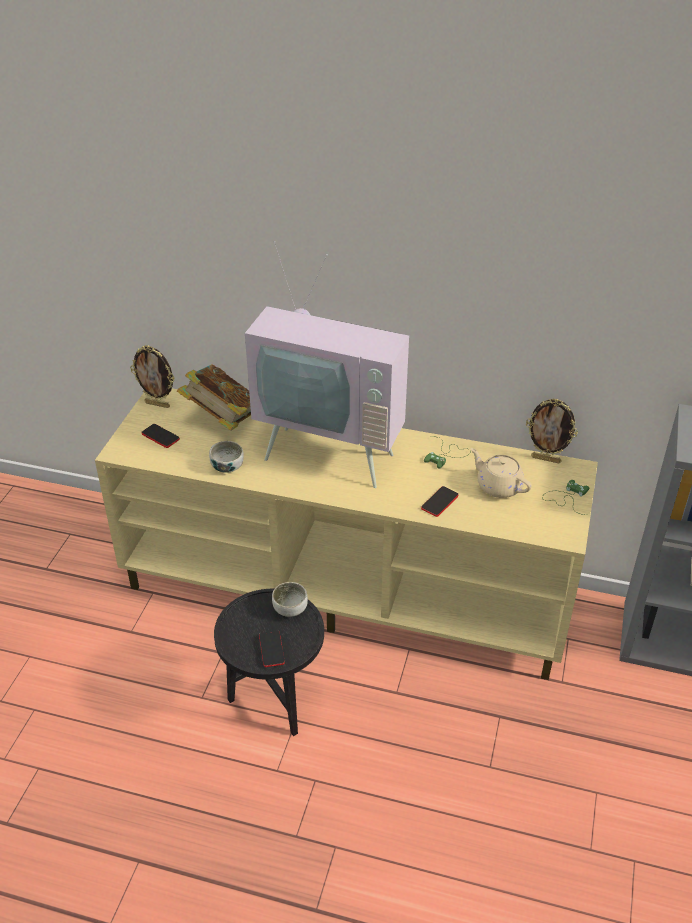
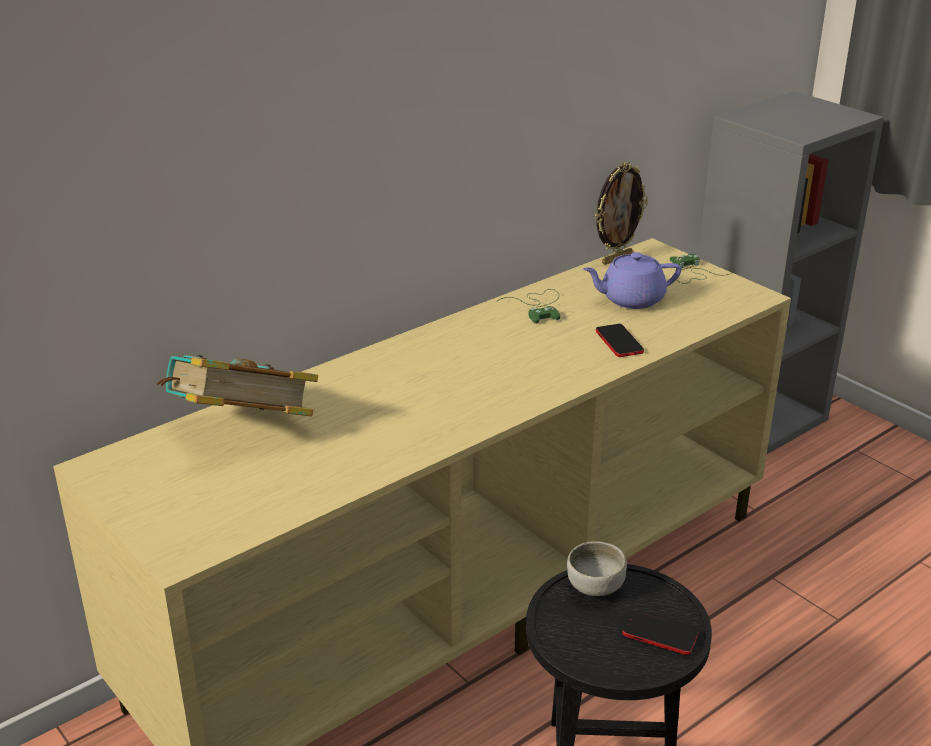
camera: 55 degrees left, 10 degrees down
picture frame [130,345,174,408] -> none
phone [141,424,180,448] -> none
bowl [209,441,244,473] -> none
television [245,241,409,488] -> none
beige teapot [470,448,532,498] -> purple teapot [583,252,681,309]

